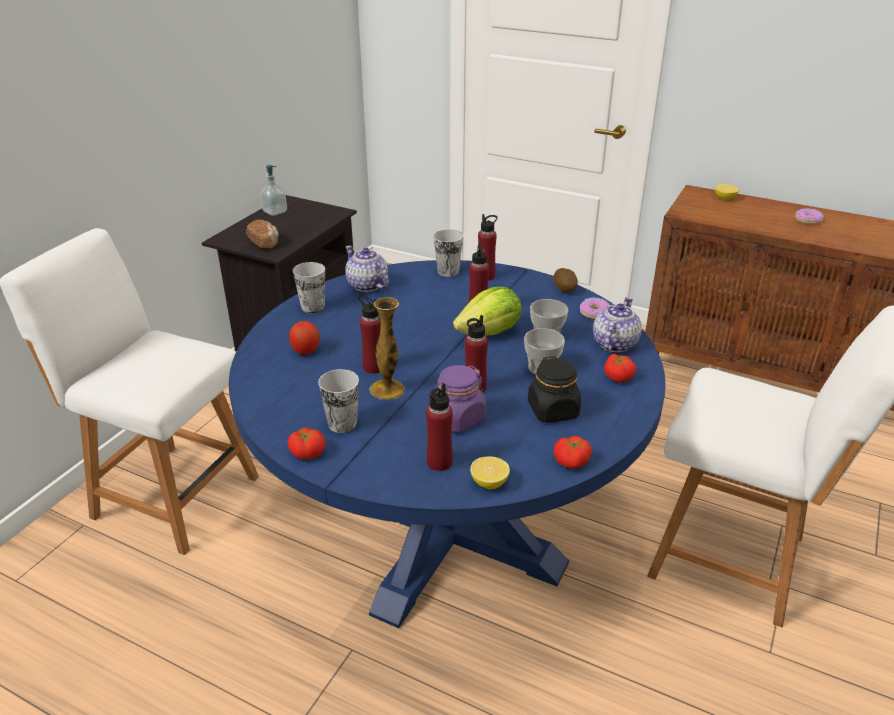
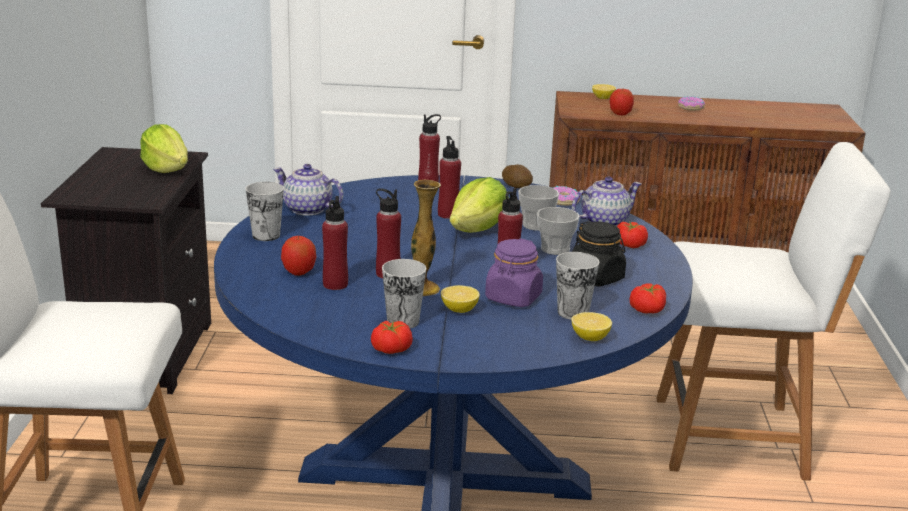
camera: 25 degrees left, 10 degrees down
bread [246,220,279,248] -> none
soap dispenser [260,165,287,216] -> none
red bottle [426,383,453,471] -> red bottle moved to [322,196,348,290]
cup [434,229,463,277] -> cup moved to [556,252,599,320]
teapot [593,297,642,352] -> teapot turned 60 degrees clockwise [572,177,642,226]
none -> lettuce [140,124,188,173]
none -> lemon [441,285,480,313]
none -> apple [609,89,634,116]

